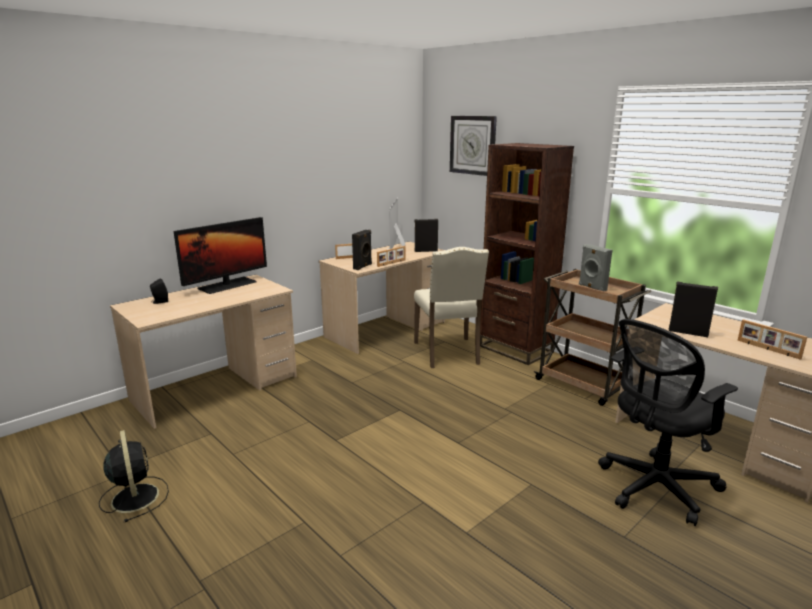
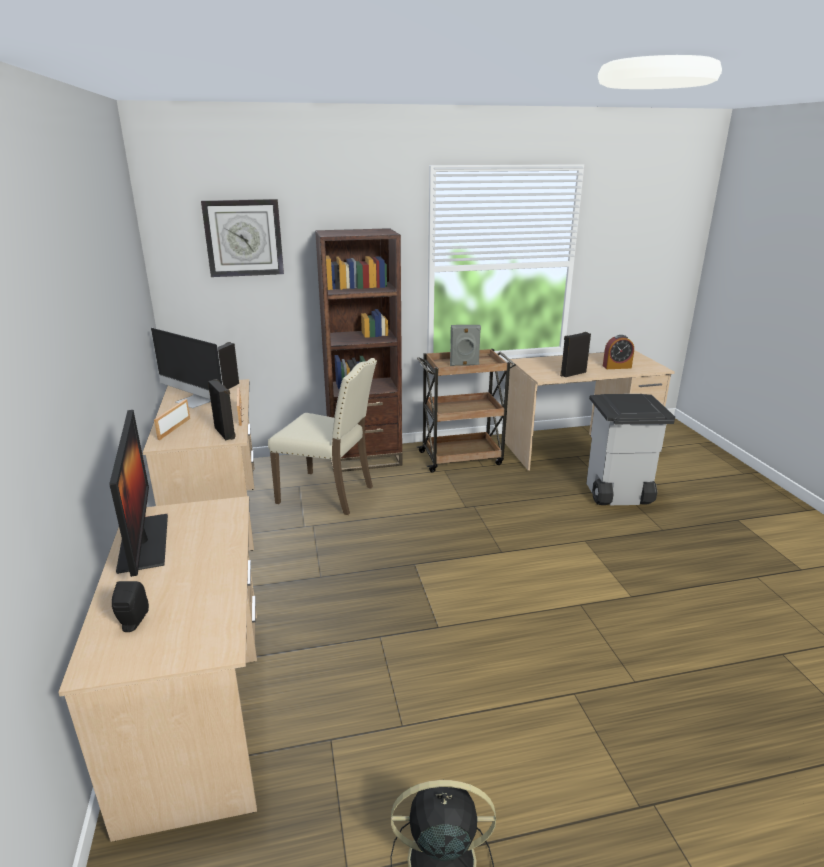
camera: 60 degrees left, 5 degrees up
black office chair [598,319,738,526] -> grey trash can [586,394,675,505]
picture frame [737,319,807,360] -> alarm clock [603,335,634,369]

